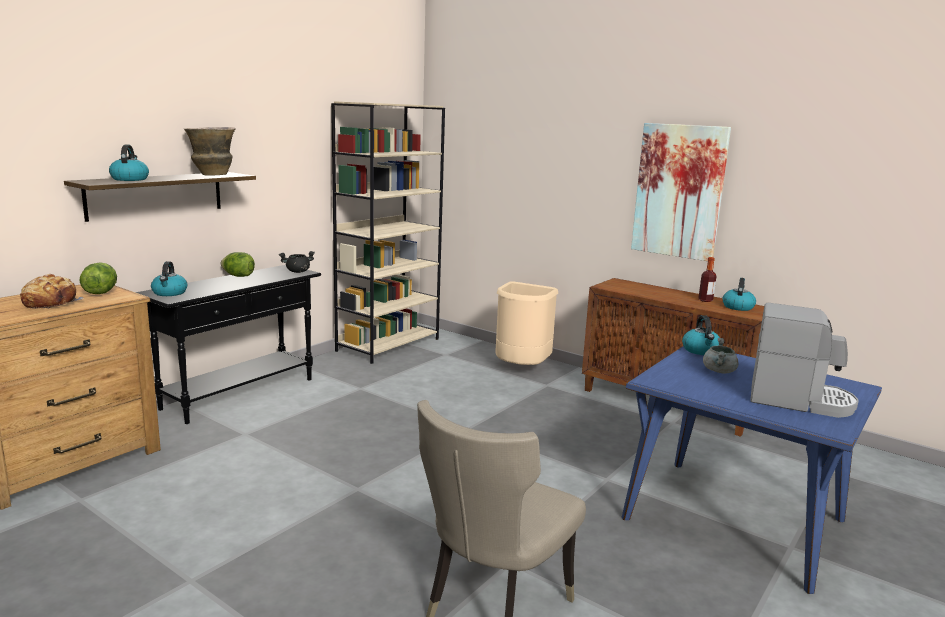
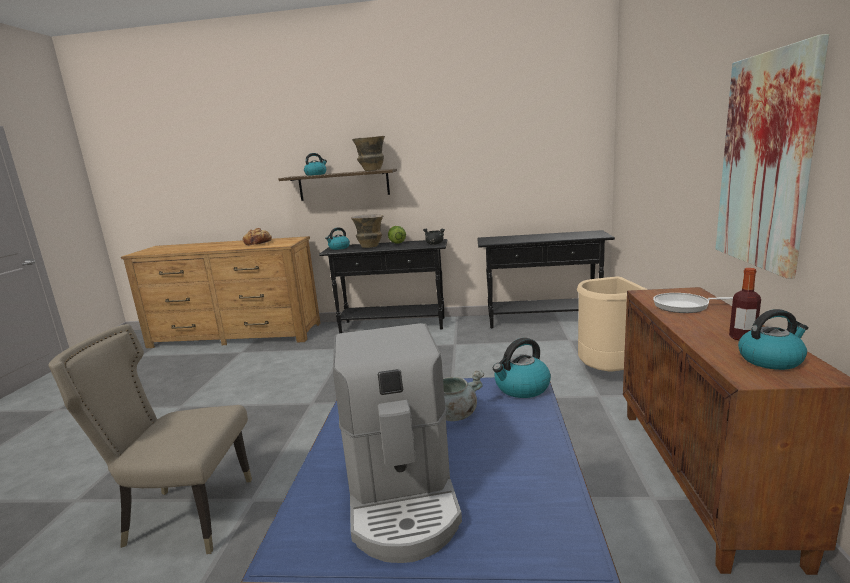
camera: 60 degrees right, 0 degrees up
lettuce [79,262,117,294] -> none
beige bookcase [331,101,445,364] -> black console table [477,230,615,328]
none -> vase [351,214,383,248]
none -> frying pan [653,293,733,313]

